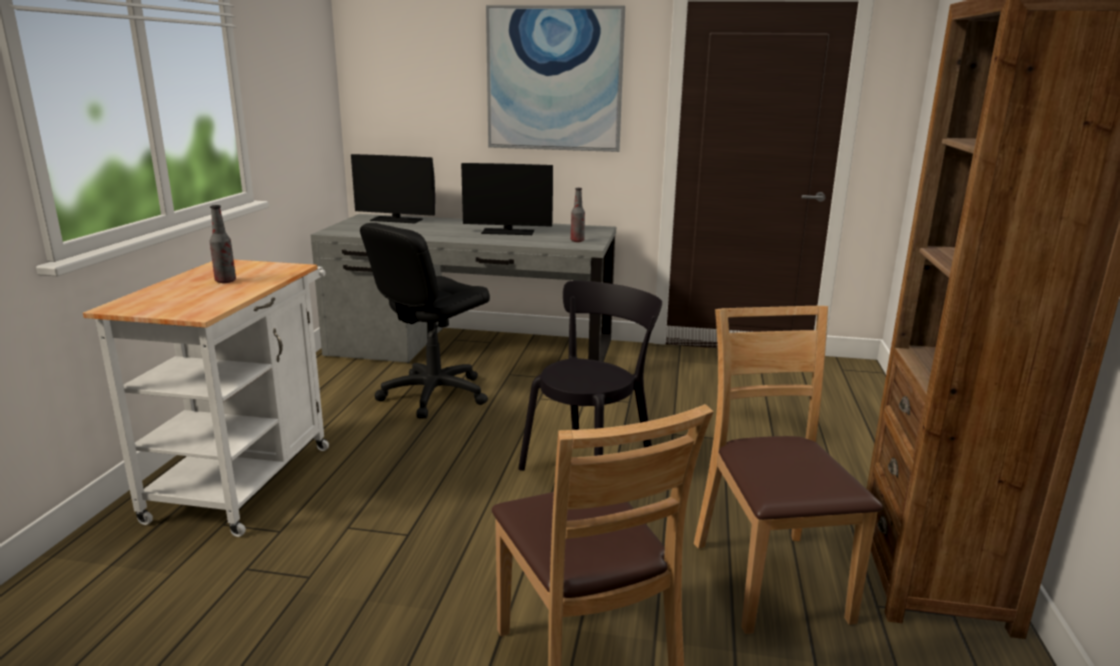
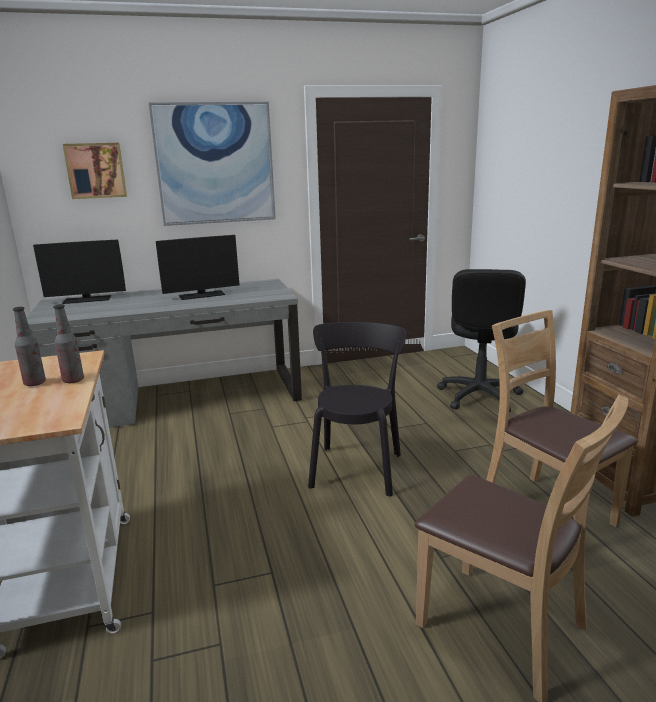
camera: 25 degrees left, 0 degrees up
black office chair [360,223,490,419] -> black office chair moved to [437,269,526,412]
bottle [571,188,585,242] -> bottle moved to [53,304,84,383]
none -> picture [63,143,127,199]

